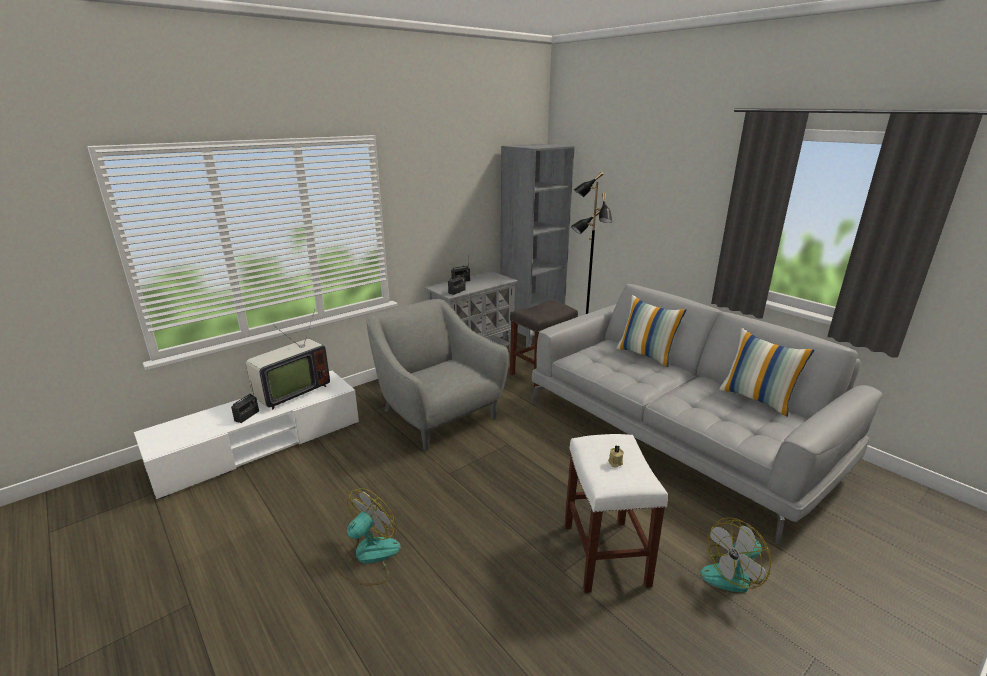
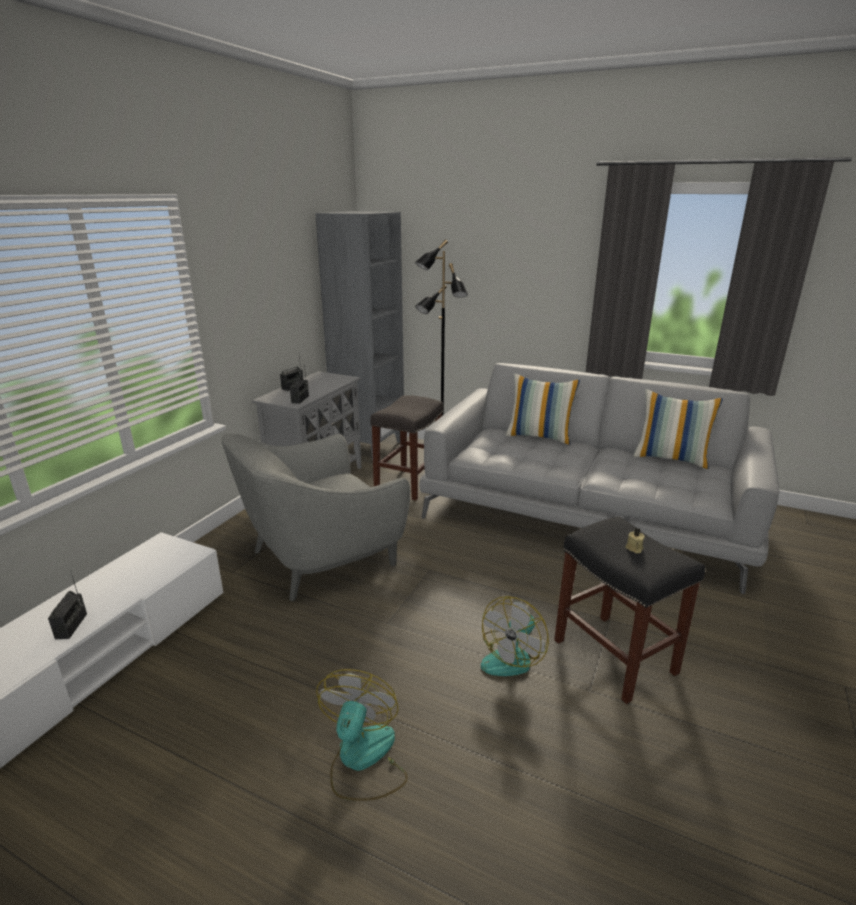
camera: 25 degrees left, 0 degrees up
television [246,310,330,410] -> none
grey armchair [366,299,509,450] -> grey armchair turned 60 degrees counterclockwise [221,434,410,601]
white stool [564,434,668,593] -> black stool [554,516,705,704]
fan [700,518,771,592] -> fan moved to [481,596,549,676]

